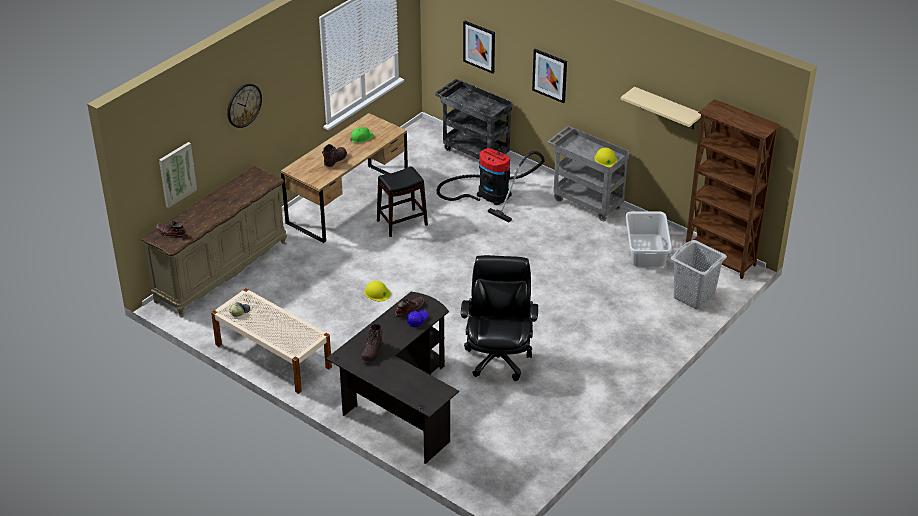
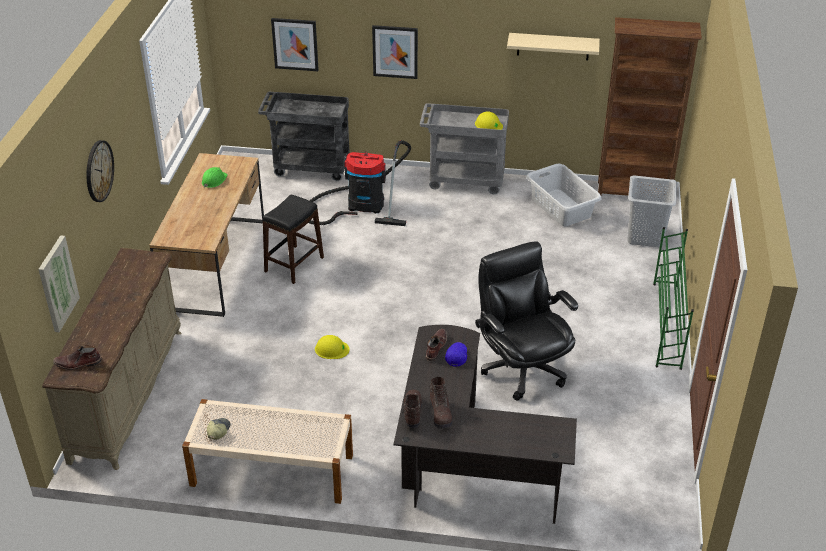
camera: 30 degrees left, 0 degrees up
brown boot [322,144,347,167] -> brown boot moved to [401,389,422,428]
none -> green shoe rack [653,227,694,370]

